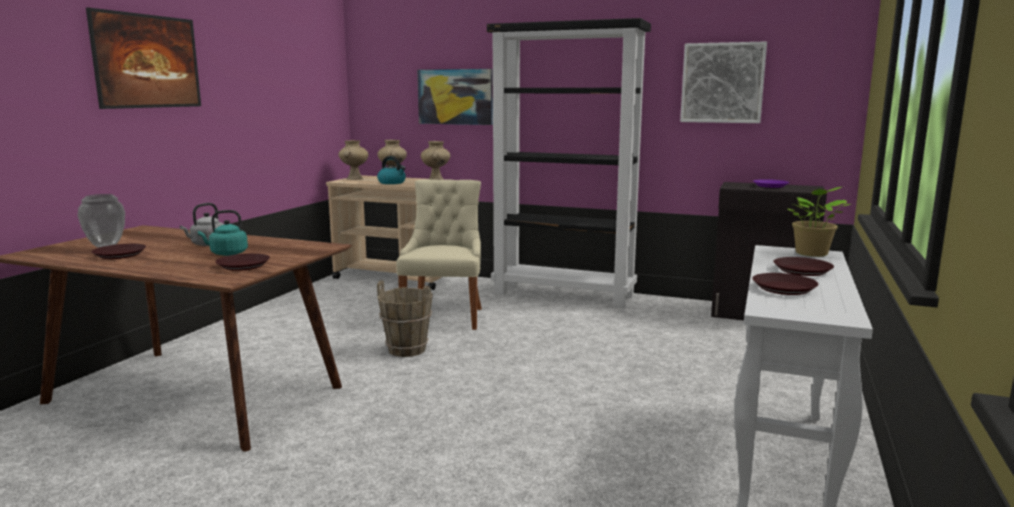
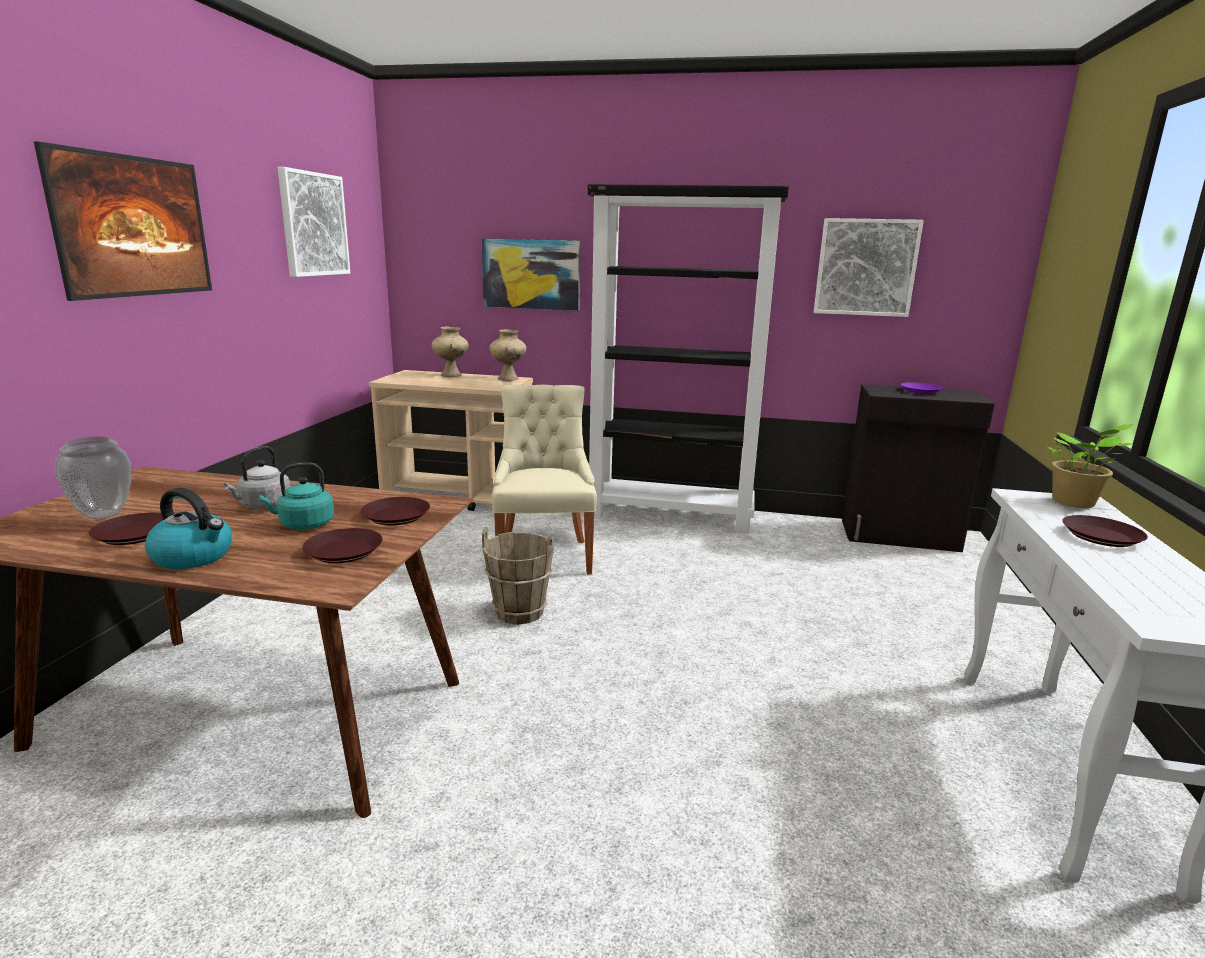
camera: 10 degrees left, 5 degrees up
beige vase [339,140,369,180] -> none
kettle [377,156,406,184] -> kettle moved to [145,487,232,569]
brown plate [752,273,818,295] -> brown plate moved to [361,497,430,525]
none -> picture [278,167,350,277]

